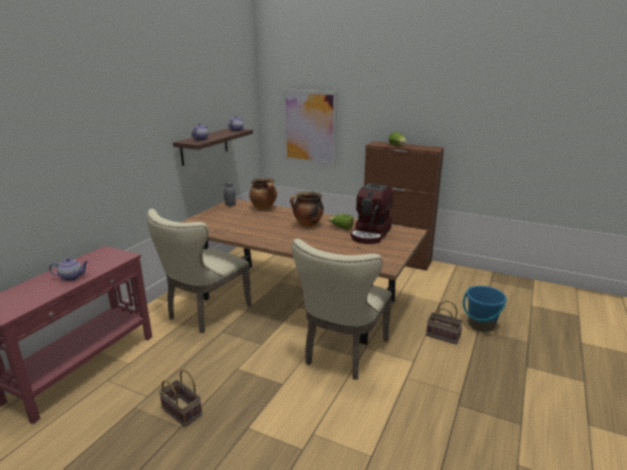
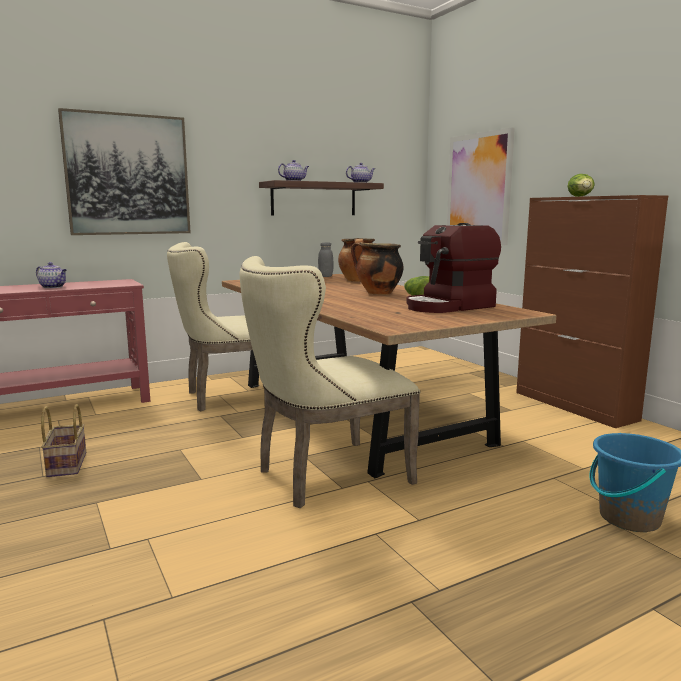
camera: 35 degrees right, 10 degrees down
basket [426,301,463,344] -> none
none -> picture [58,108,191,235]

